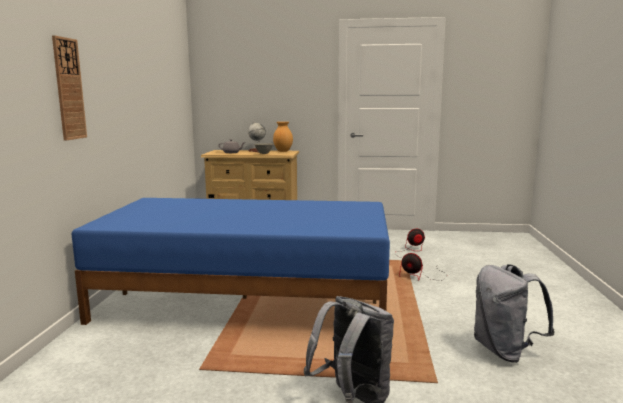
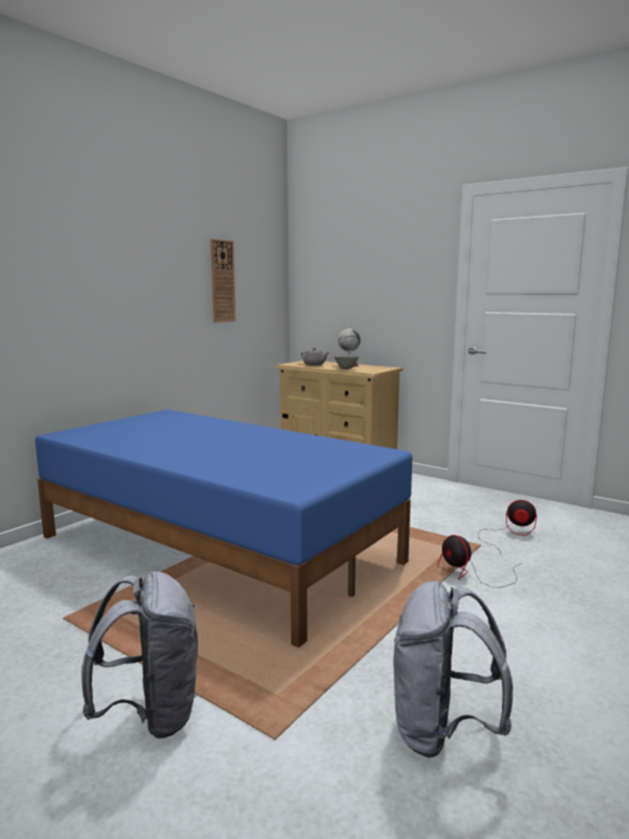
camera: 30 degrees right, 0 degrees up
wall clock [52,35,87,141] -> wall clock moved to [210,239,236,322]
brown vase [273,122,293,152] -> none

